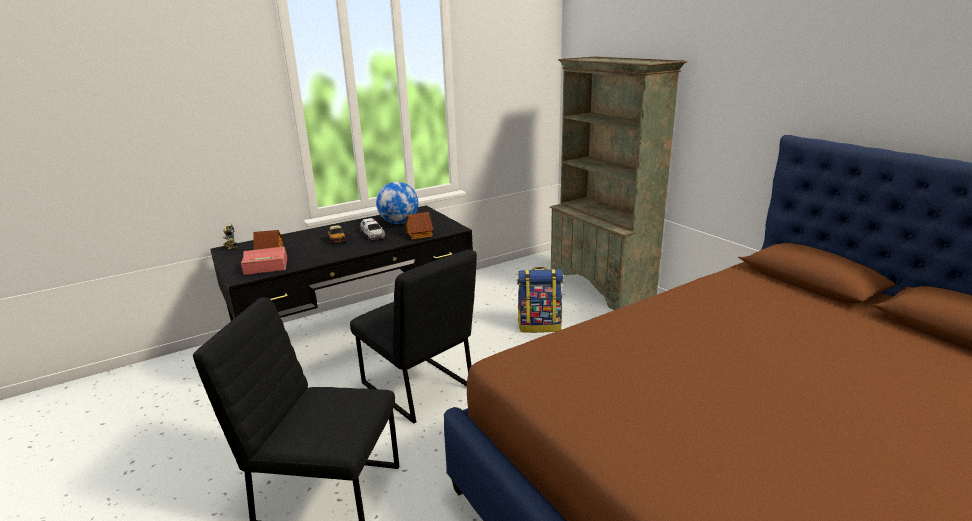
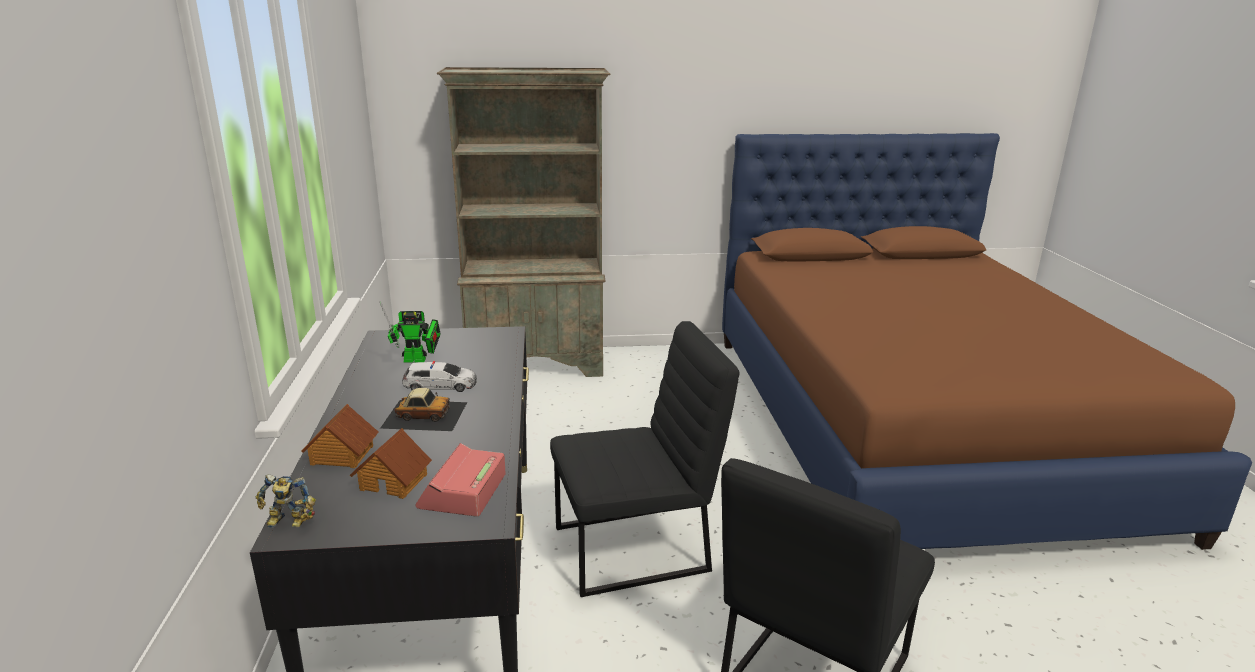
camera: 65 degrees left, 0 degrees up
globe [376,182,418,224] -> toy robot [380,301,441,363]
toy house [405,212,433,239] -> toy house moved to [301,404,378,468]
backpack [517,267,563,333] -> none

